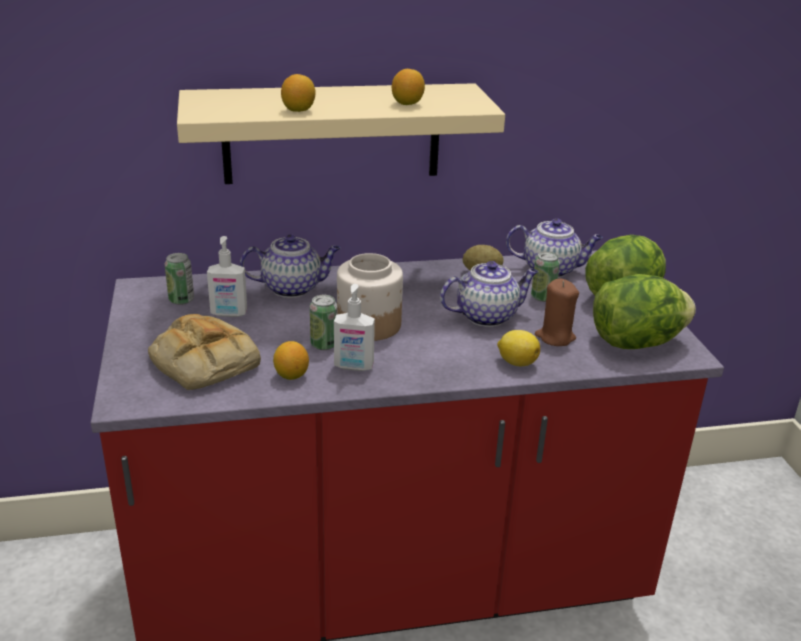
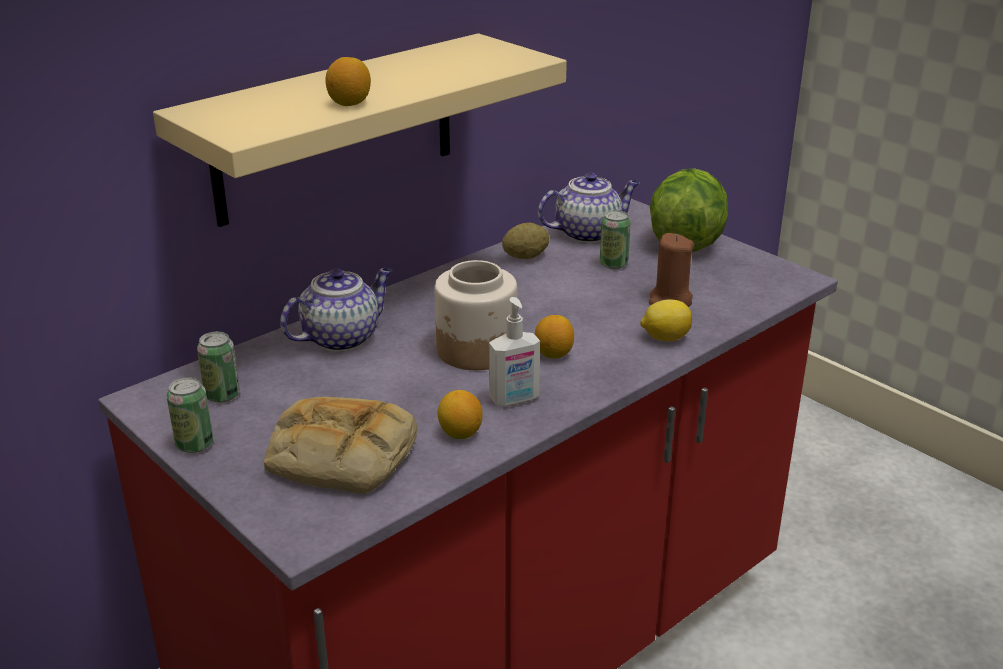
camera: 30 degrees left, 0 degrees up
soap dispenser [207,236,247,317] -> none
can [310,295,338,350] -> can moved to [167,377,213,453]
lemon [392,69,425,105] -> lemon moved to [535,315,574,359]
teapot [440,261,538,327] -> none
lettuce [593,274,696,349] -> none

